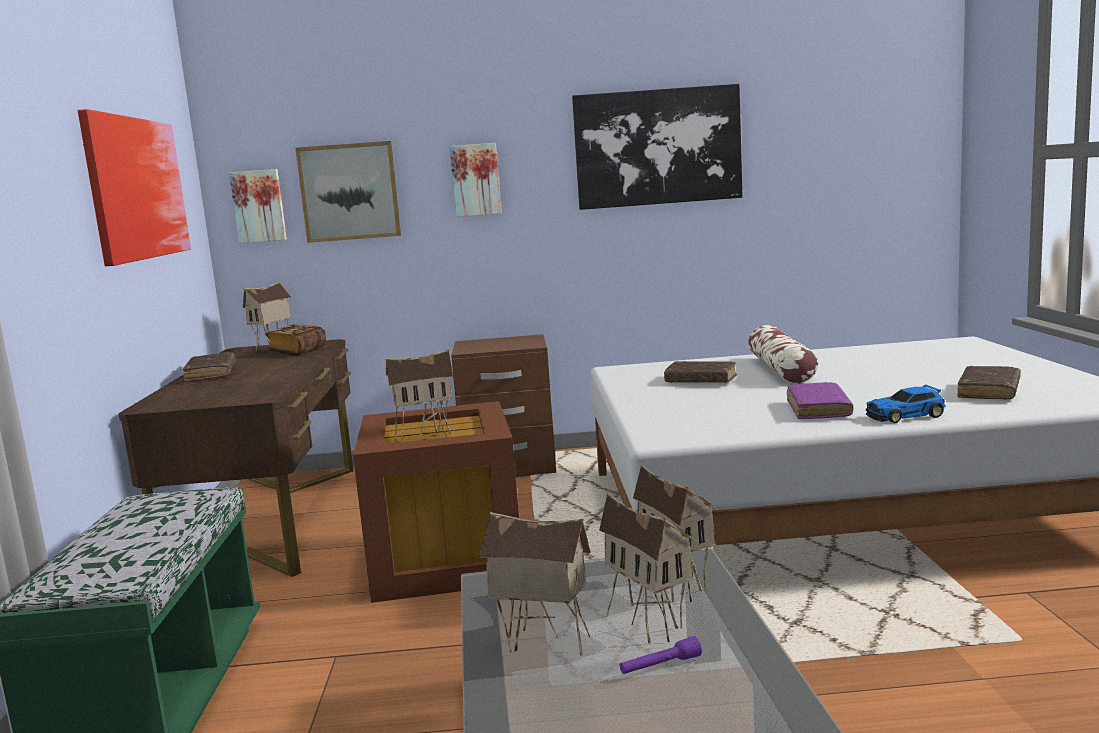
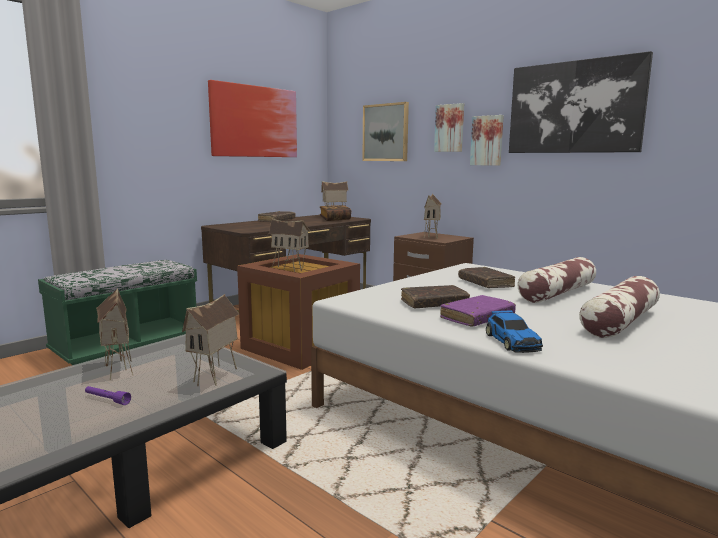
camera: 45 degrees right, 0 degrees up
picture [229,169,287,243] -> picture moved to [470,115,504,166]
toy house [599,492,697,644] -> toy house moved to [424,193,442,239]
toy car [866,384,946,423] -> toy car turned 135 degrees counterclockwise [486,310,543,353]
brown book [957,366,1021,400] -> brown book moved to [401,285,470,308]
none -> pillow [579,276,660,338]

